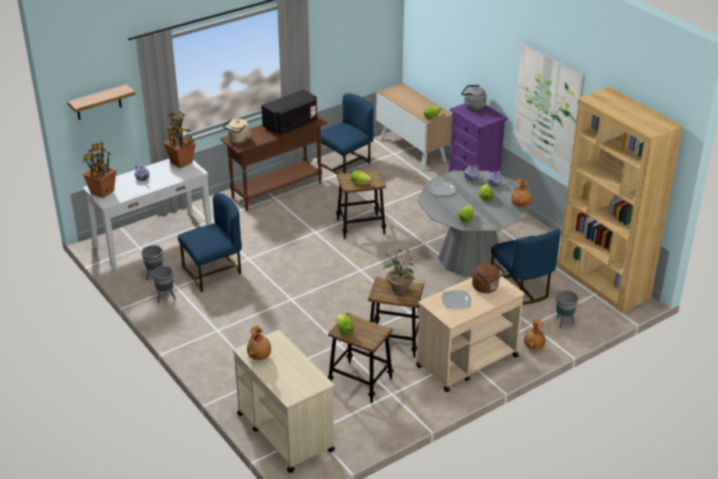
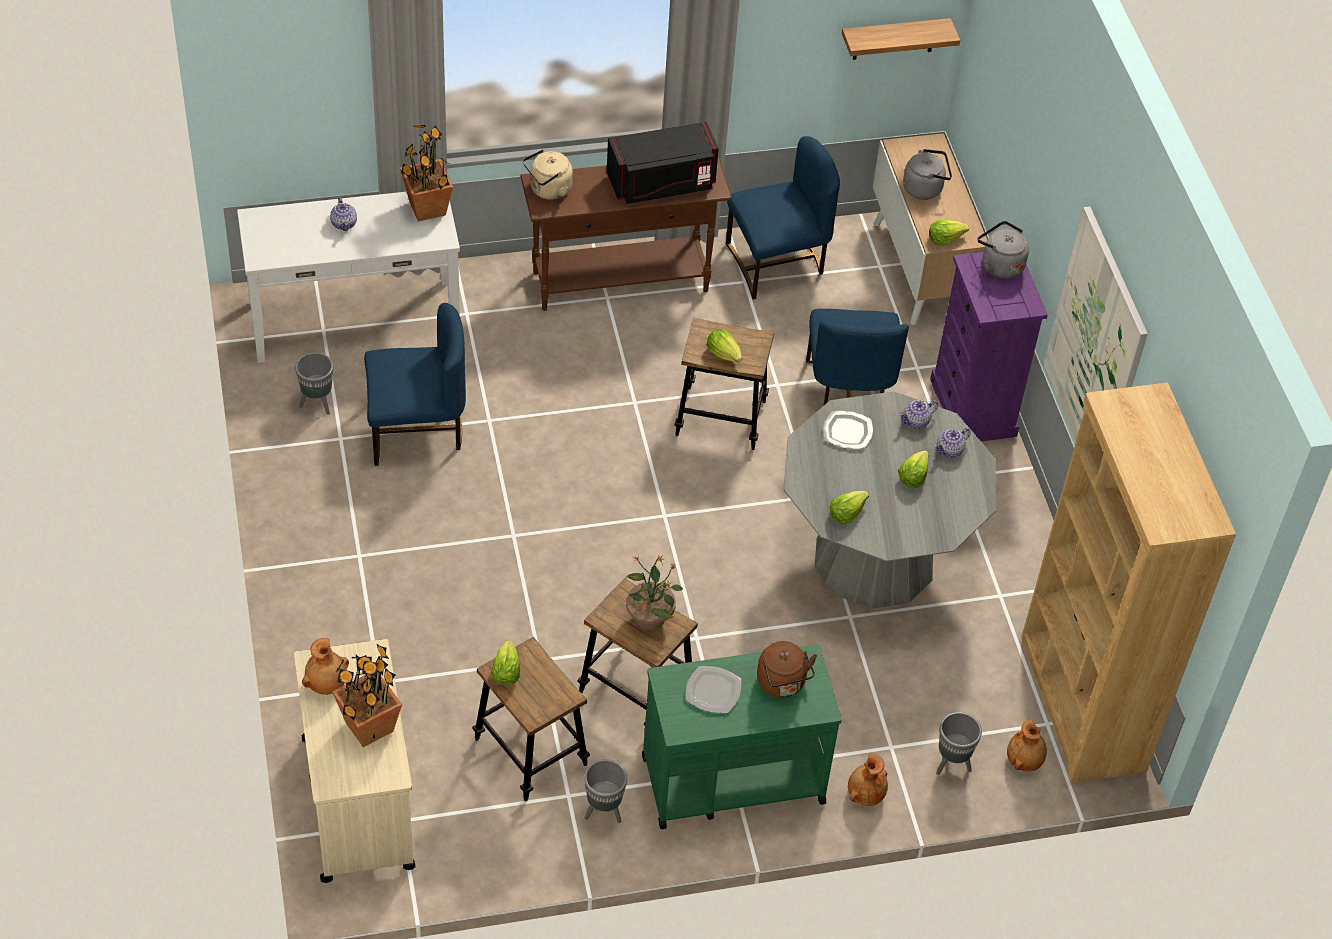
camera: 20 degrees right, 15 degrees up
shelf [67,84,135,120] -> shelf moved to [842,18,960,60]
potted plant [83,141,116,198] -> potted plant moved to [332,644,402,747]
grey planter [152,266,176,303] -> grey planter moved to [584,759,627,823]
beige cart [416,274,524,392] -> green cart [642,644,842,829]
blue chair [491,229,561,305] -> blue chair moved to [806,309,909,406]
brown vase [511,178,532,207] -> brown vase moved to [1007,719,1047,771]
none -> grey kettle [903,149,952,200]

